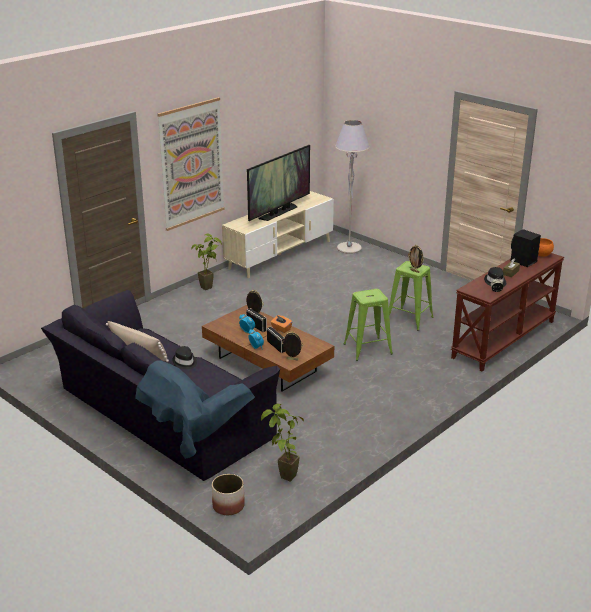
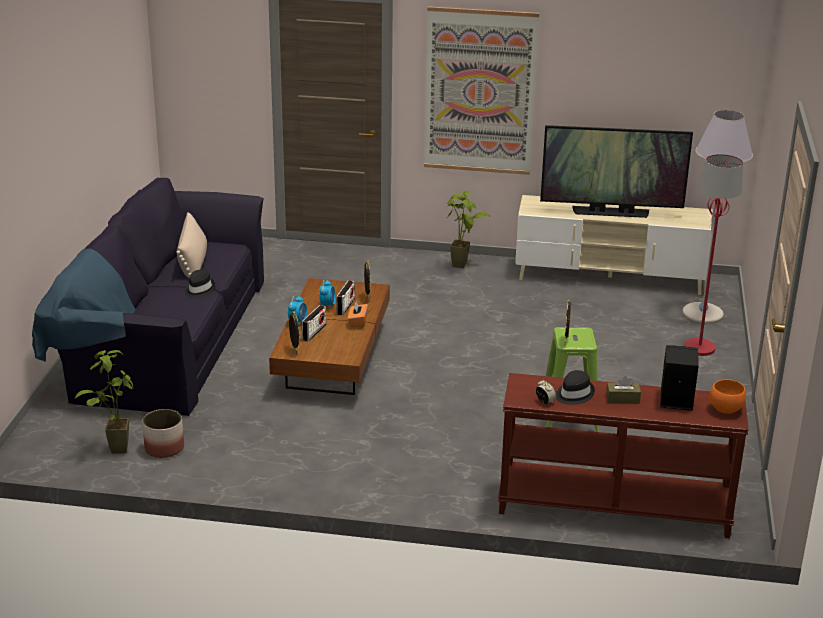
camera: 55 degrees right, 0 degrees up
planter [212,474,245,515] -> planter moved to [142,409,184,458]
green stool [344,289,393,361] -> none
none -> red floor lamp [684,154,743,356]

